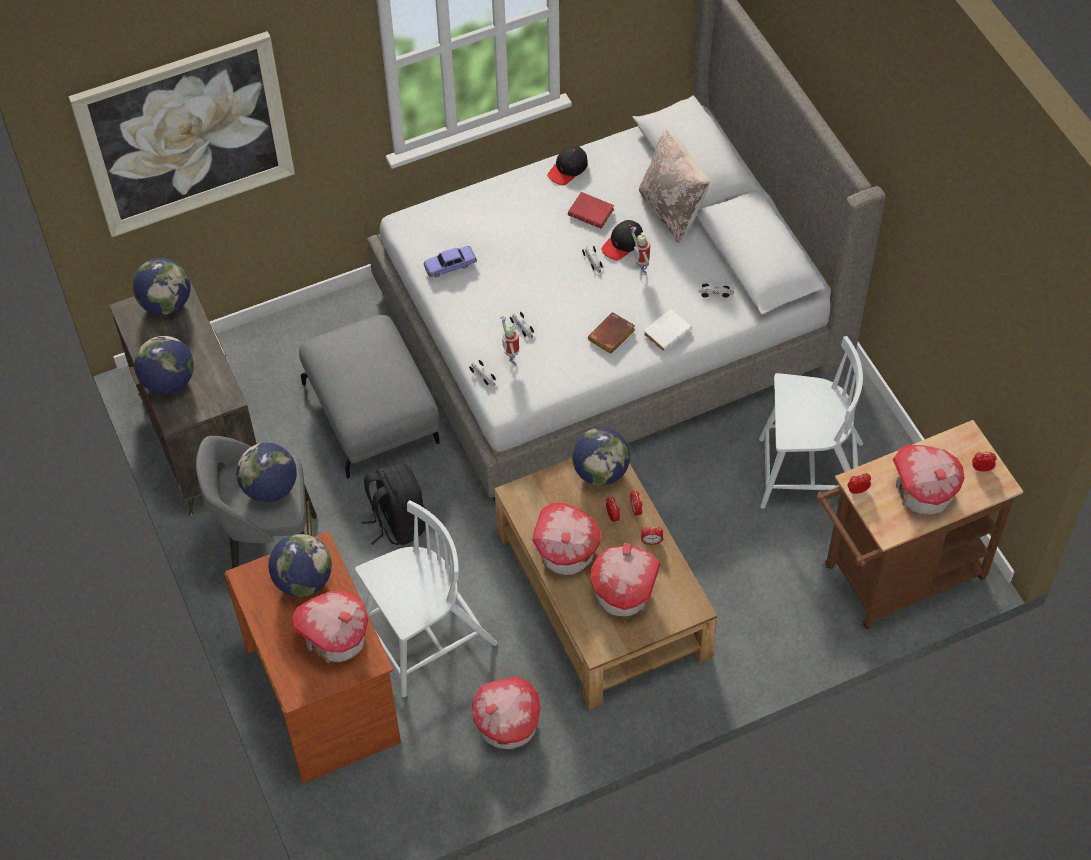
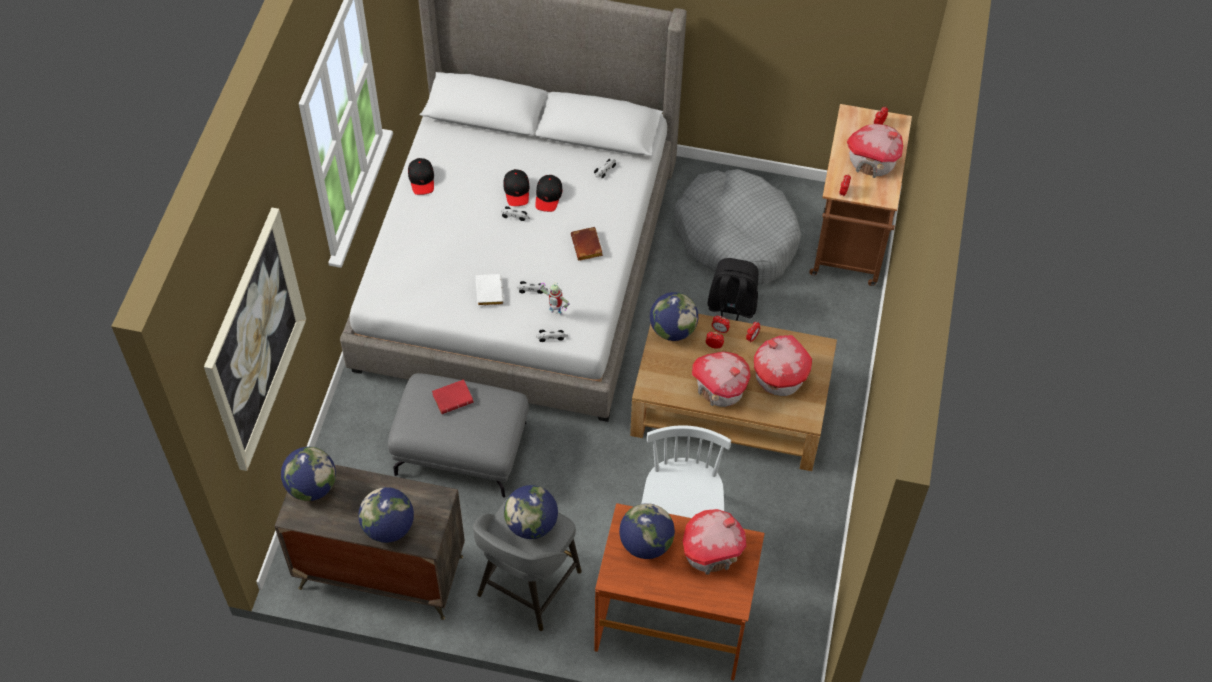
camera: 55 degrees left, 0 degrees up
black backpack [361,463,425,545] -> black backpack moved to [708,258,759,321]
toy car [423,246,477,277] -> none
toy house [472,676,541,749] -> none
red book [568,192,614,229] -> red book moved to [432,379,474,414]
toy robot [631,227,650,276] -> black cap [535,175,563,212]
beige pillow [639,129,709,243] -> none
white book [643,309,692,352] -> white book moved to [476,274,504,306]
white chair [759,336,863,509] -> grey dog bed [674,169,801,285]

